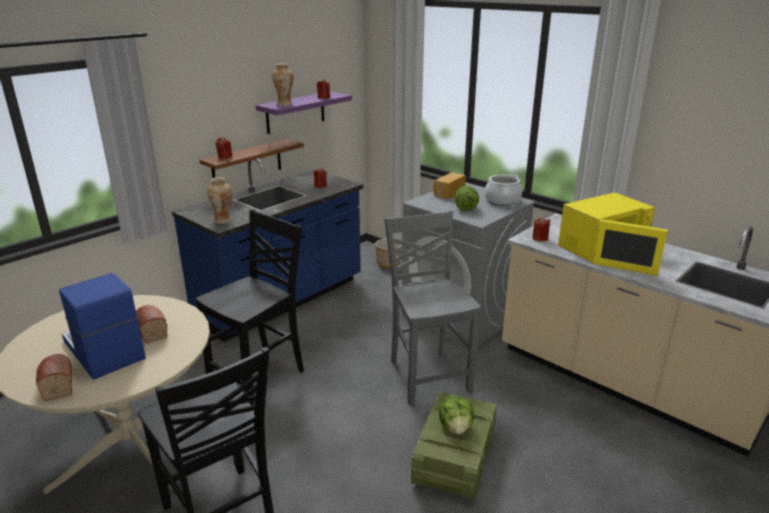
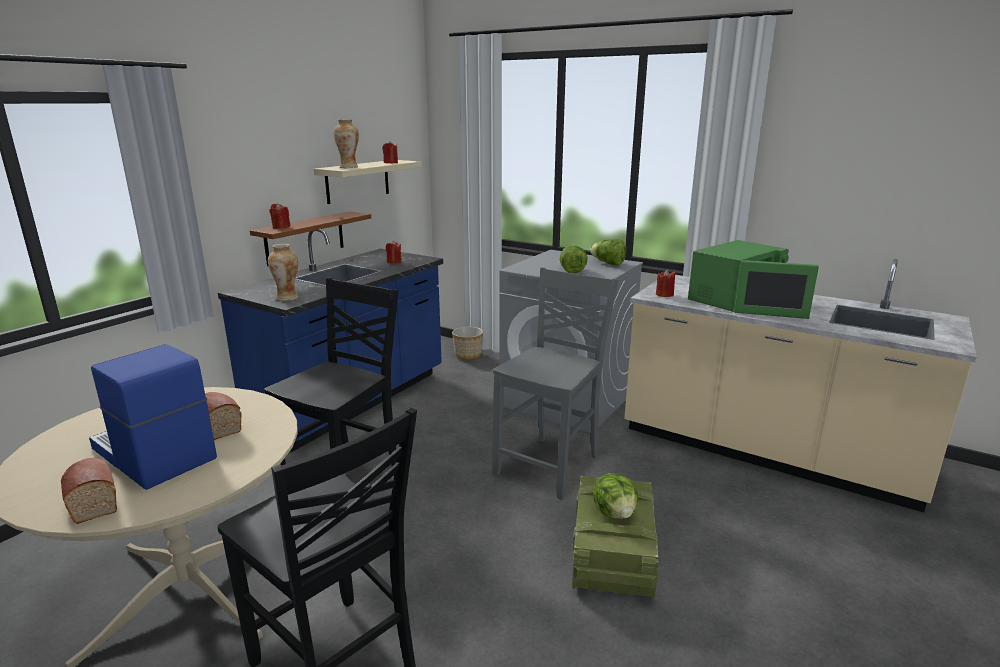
camera: 10 degrees left, 5 degrees down
purple shelf [256,91,352,134] -> beige shelf [314,160,422,204]
grey chair [384,210,481,406] -> grey chair turned 60 degrees clockwise [492,267,619,500]
bread [433,172,466,199] -> none
cooking pot [485,174,522,206] -> lettuce [590,239,626,265]
yellow microwave [558,192,668,276] -> green microwave [688,240,819,319]

